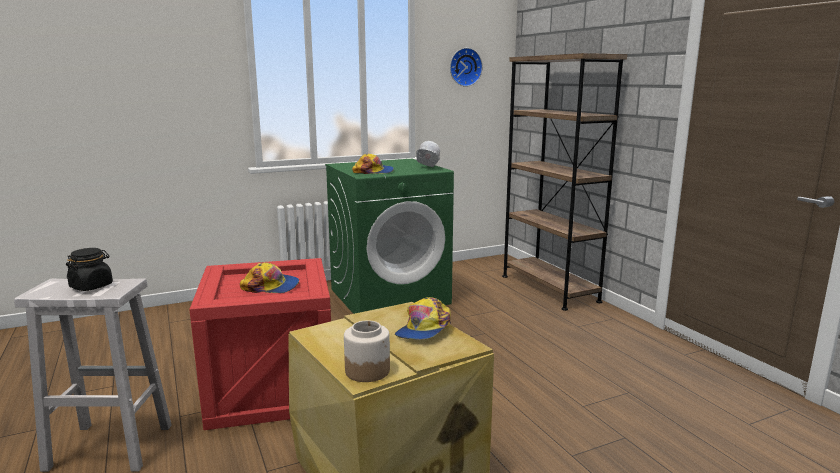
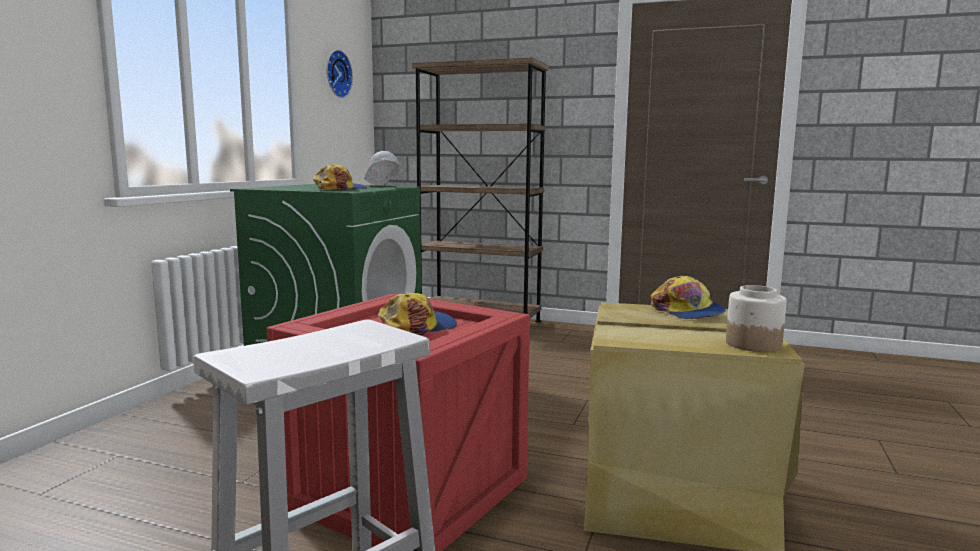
camera: 45 degrees left, 5 degrees down
black jar [66,248,113,291] -> none

